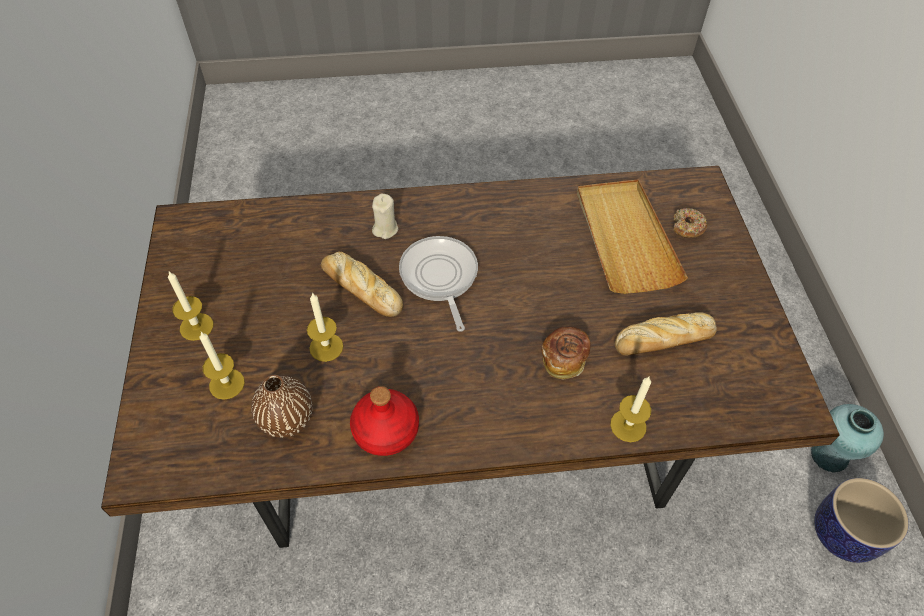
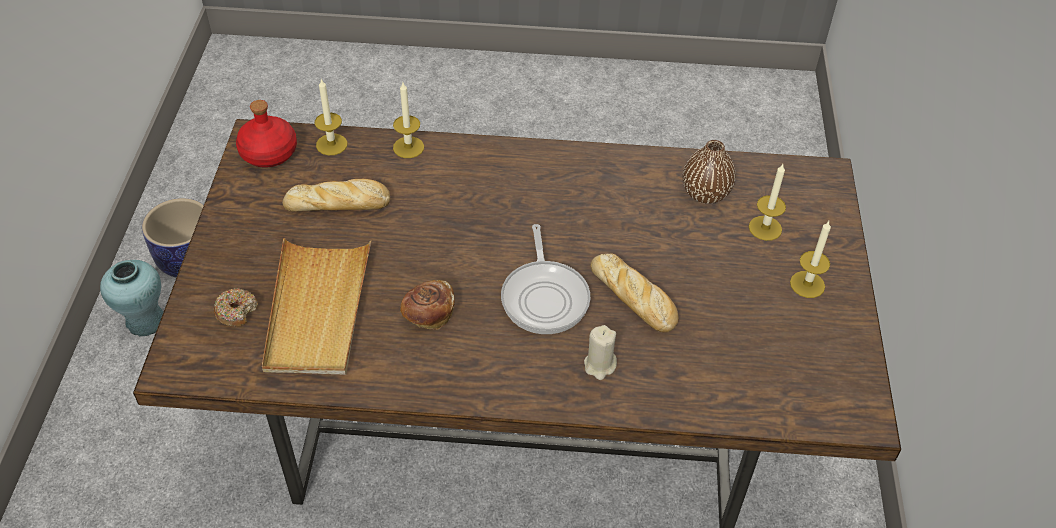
camera: 170 degrees left, 5 degrees down
candle [307,292,343,362] -> candle moved to [315,79,347,155]
red bottle [350,386,419,456] -> red bottle moved to [236,100,297,167]
bread [542,327,591,379] -> bread moved to [400,280,455,330]

